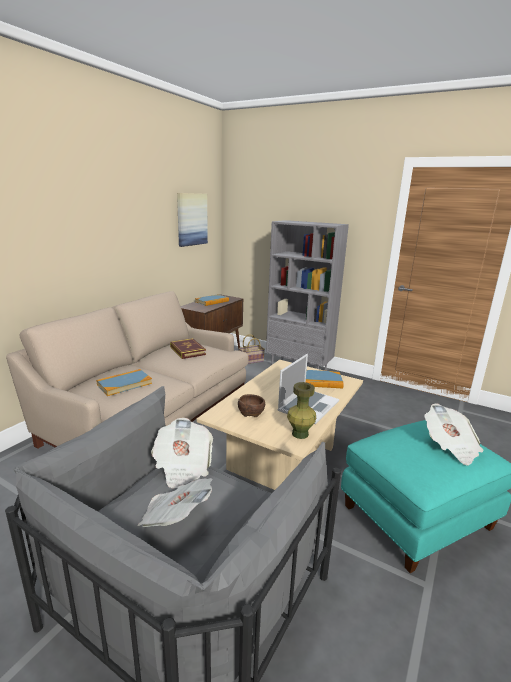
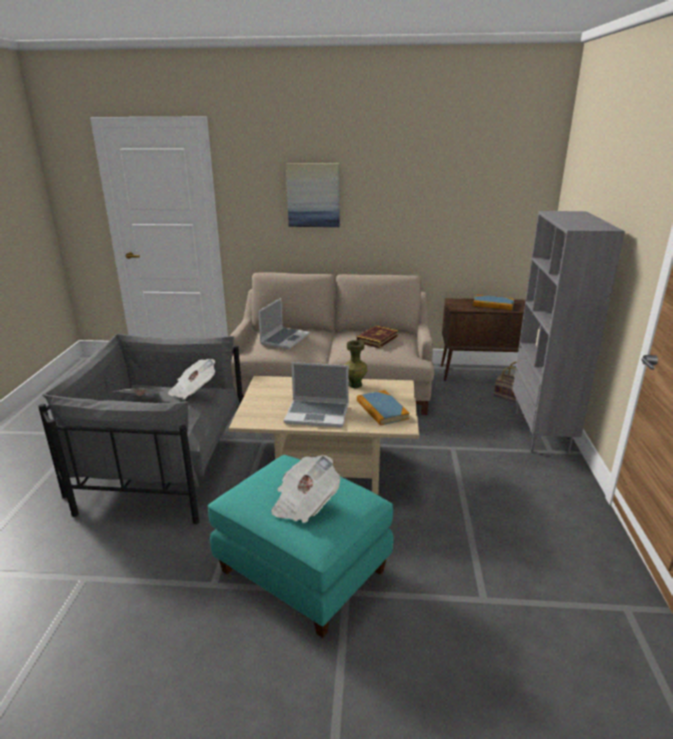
camera: 65 degrees right, 5 degrees up
book [96,369,152,396] -> laptop [258,298,310,349]
picture [177,193,208,247] -> picture moved to [286,163,340,227]
brown bowl [238,394,265,417] -> none
green vase [287,382,316,439] -> green vase moved to [344,340,367,388]

